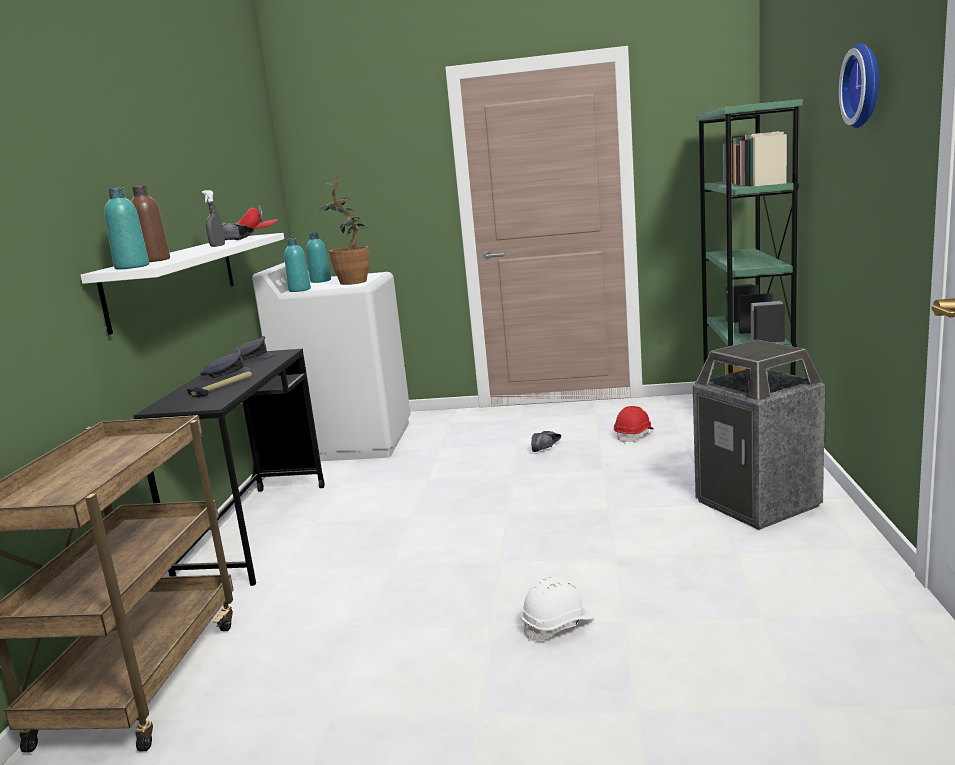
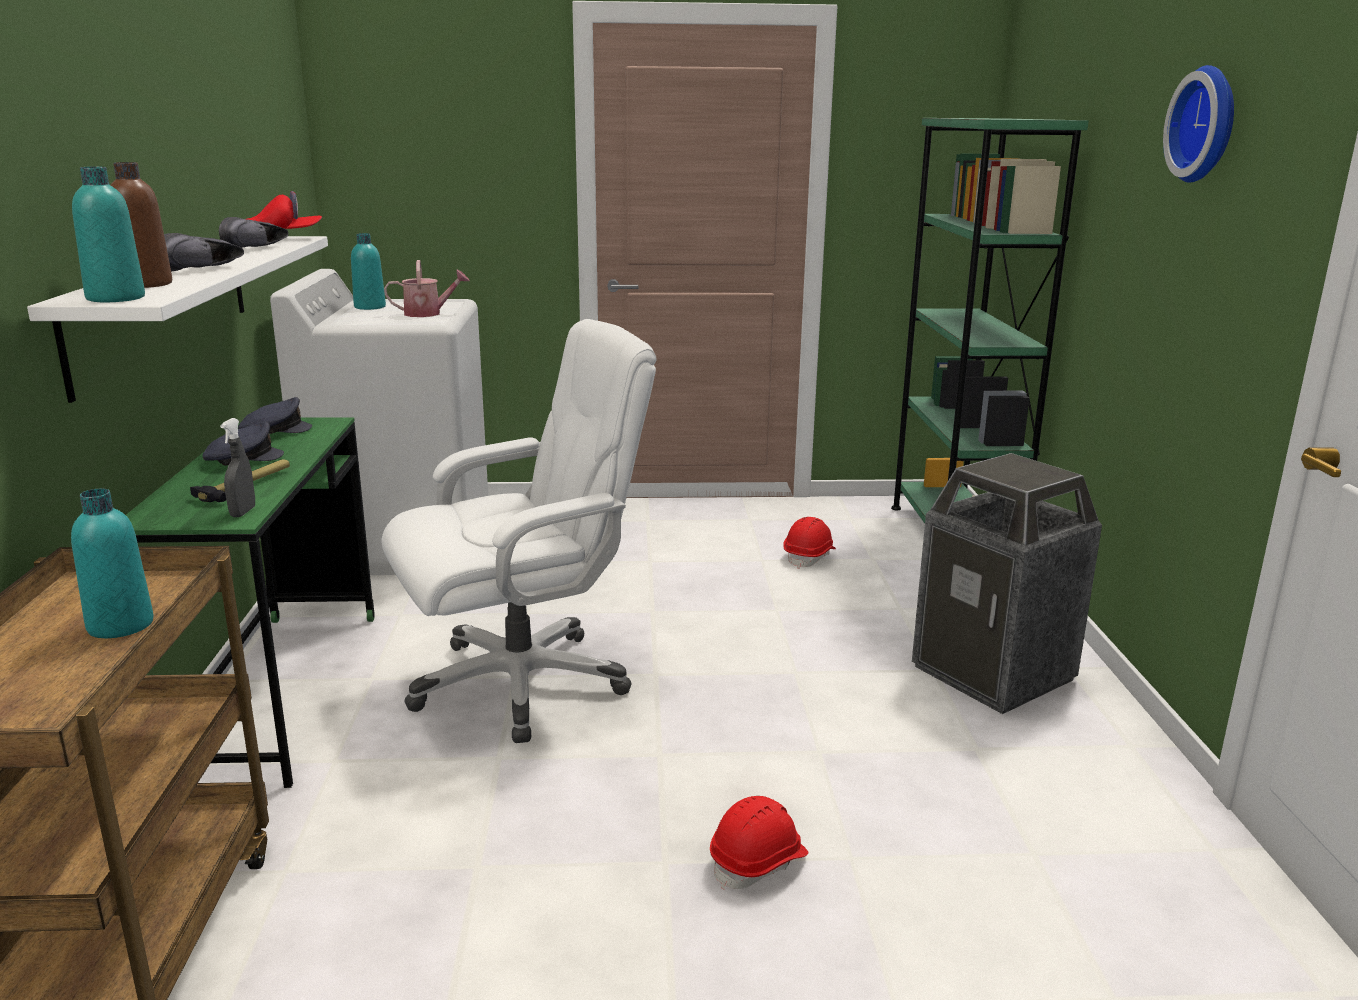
camera: 10 degrees left, 5 degrees up
black desk [134,349,325,586] -> green desk [126,417,375,788]
grey spray bottle [202,190,225,247] -> grey spray bottle moved to [220,418,255,517]
turquoise bottle [284,238,311,292] -> turquoise bottle moved to [71,489,154,638]
potted plant [319,173,369,285] -> watering can [384,260,470,317]
white hard hat [521,577,594,641] -> red hard hat [710,796,808,889]
black shoe [531,431,561,452] -> black shoe moved to [164,233,244,272]
none -> white office chair [381,319,657,743]

